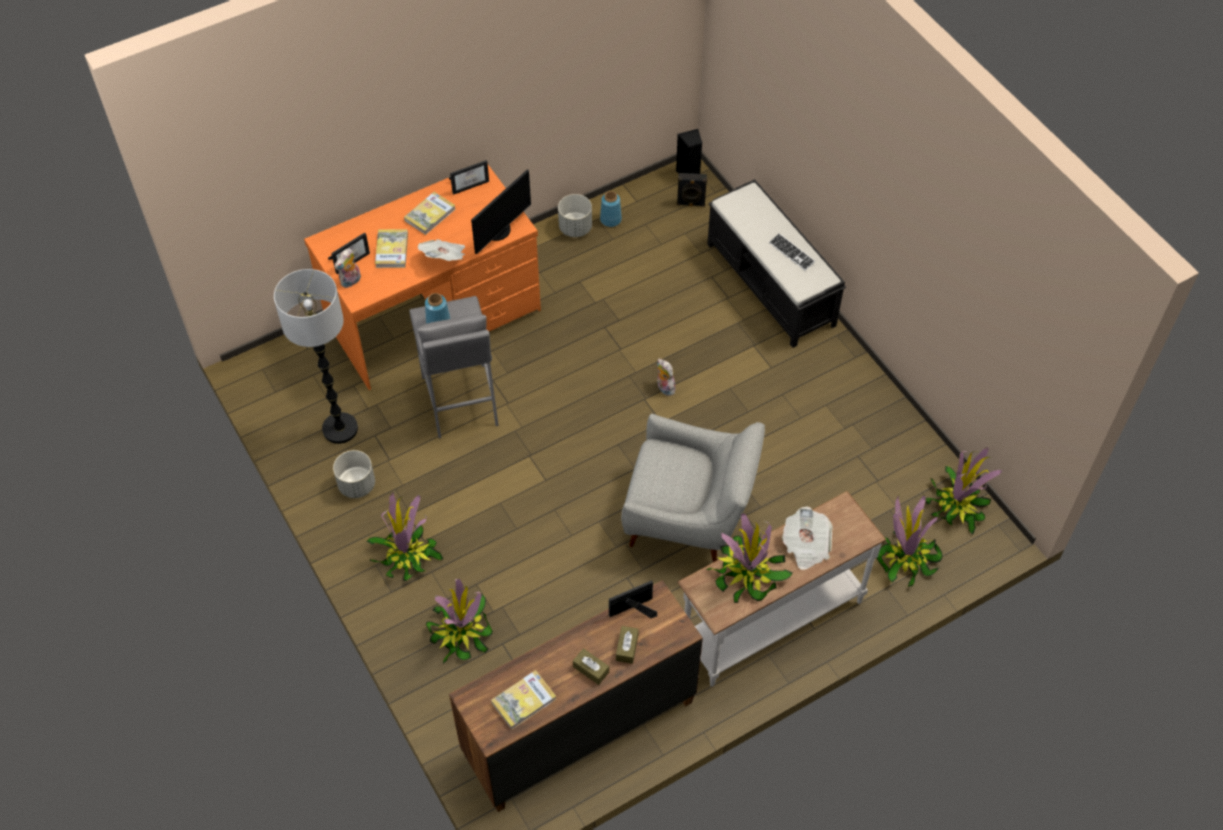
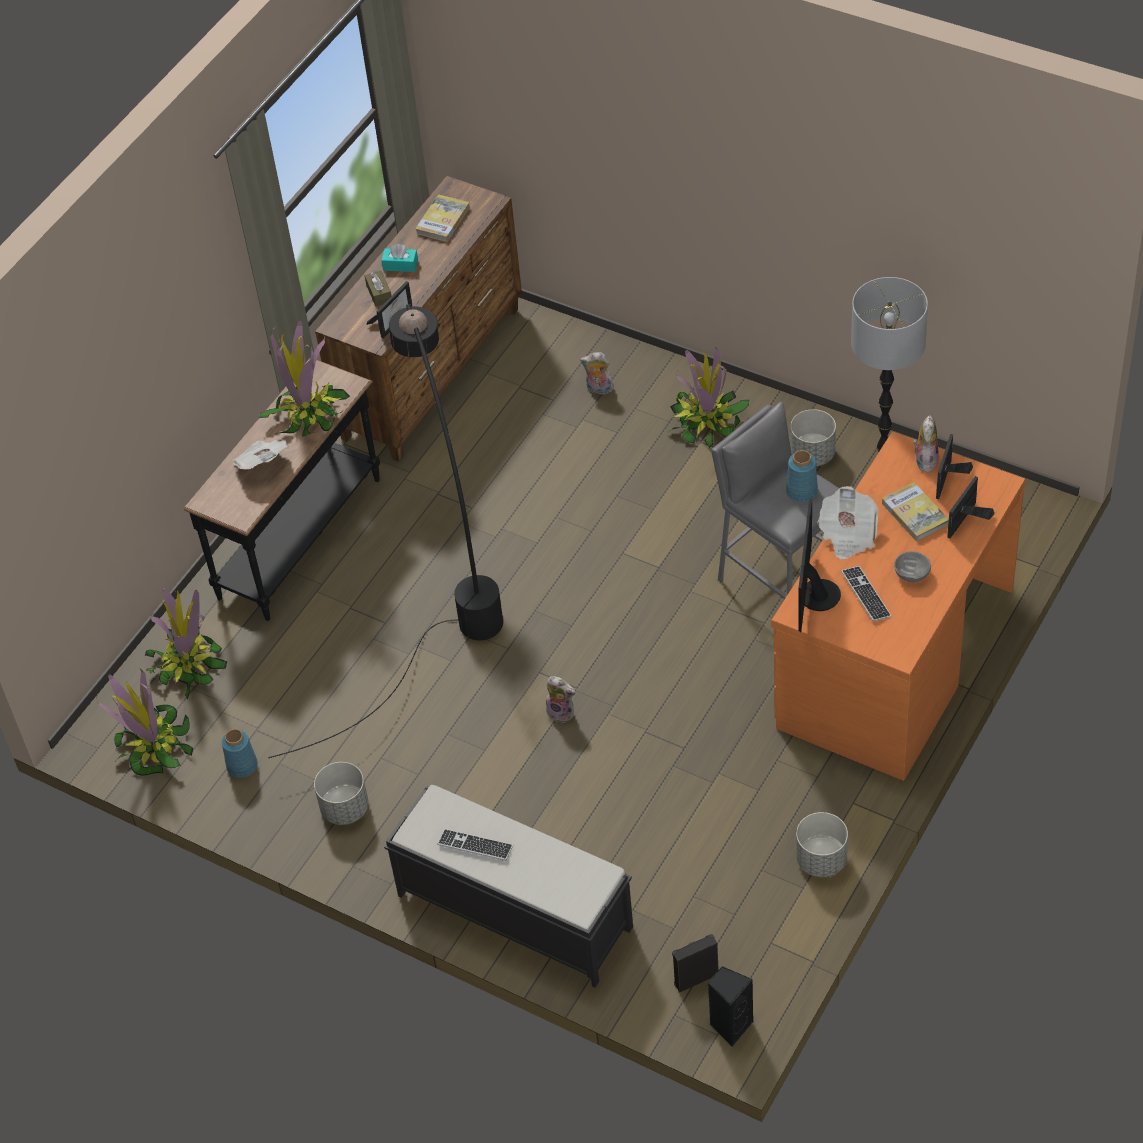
camera: 155 degrees right, 5 degrees down
book [404,192,456,235] -> grey bowl [894,551,931,582]
potted plant [426,579,493,664] -> plush toy [580,352,616,395]
picture frame [449,160,489,195] -> picture frame moved to [947,476,994,539]
brown tissue box [573,648,609,685] -> turquoise tissue box [381,244,418,272]
blue vase [600,191,622,227] -> blue vase moved to [222,729,258,778]
grey armchair [621,414,765,562] -> black floor lamp [268,304,503,758]
white console table [677,491,886,687] -> black console table [184,358,380,621]
none -> grey planter [314,762,369,825]
none -> keyboard [841,566,892,622]

